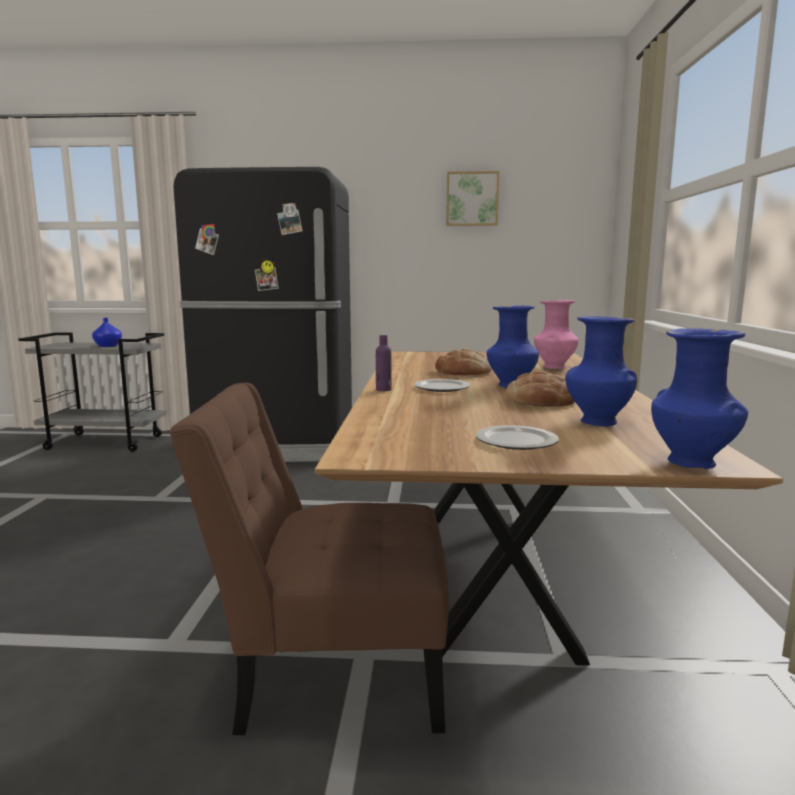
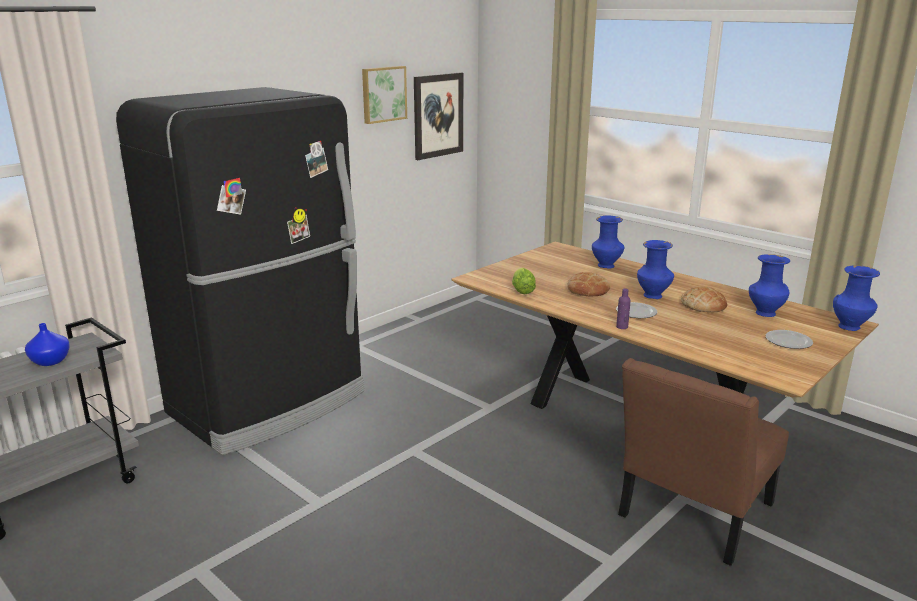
camera: 50 degrees left, 10 degrees up
pink vase [534,300,579,369] -> blue vase [592,215,624,269]
none -> picture [414,72,463,160]
none -> lettuce [512,268,536,294]

